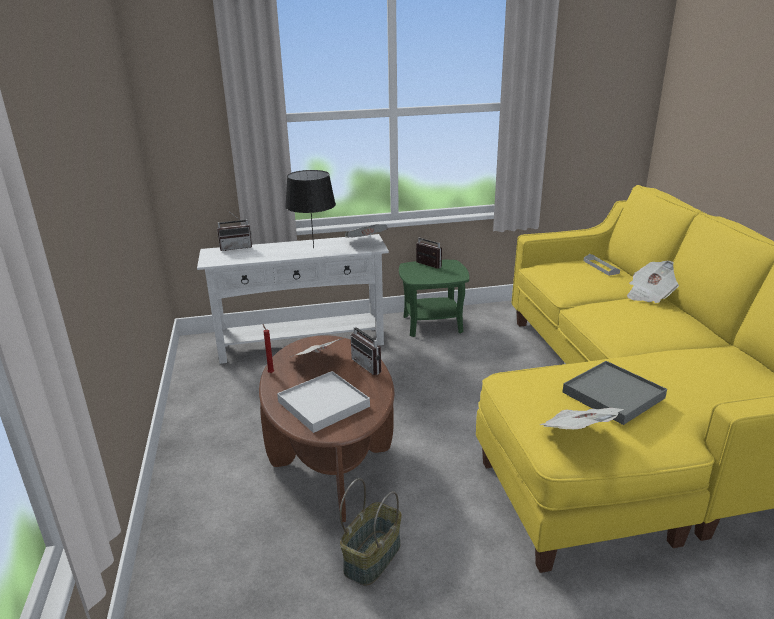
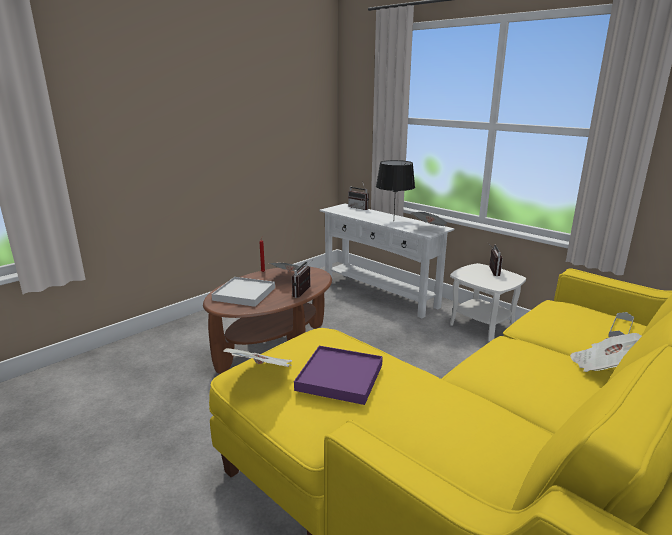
camera: 55 degrees right, 5 degrees down
basket [340,478,402,586] -> none
green side table [399,260,469,337] -> white side table [450,263,526,341]
grey tray [563,361,667,425] -> purple tray [294,346,383,405]

